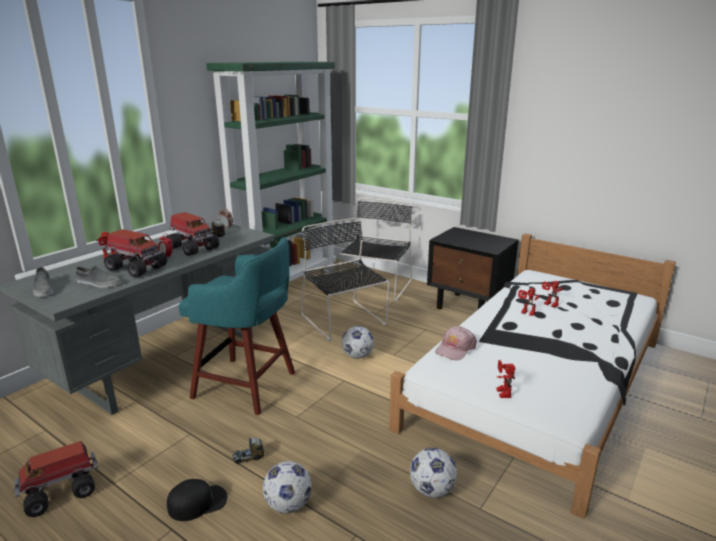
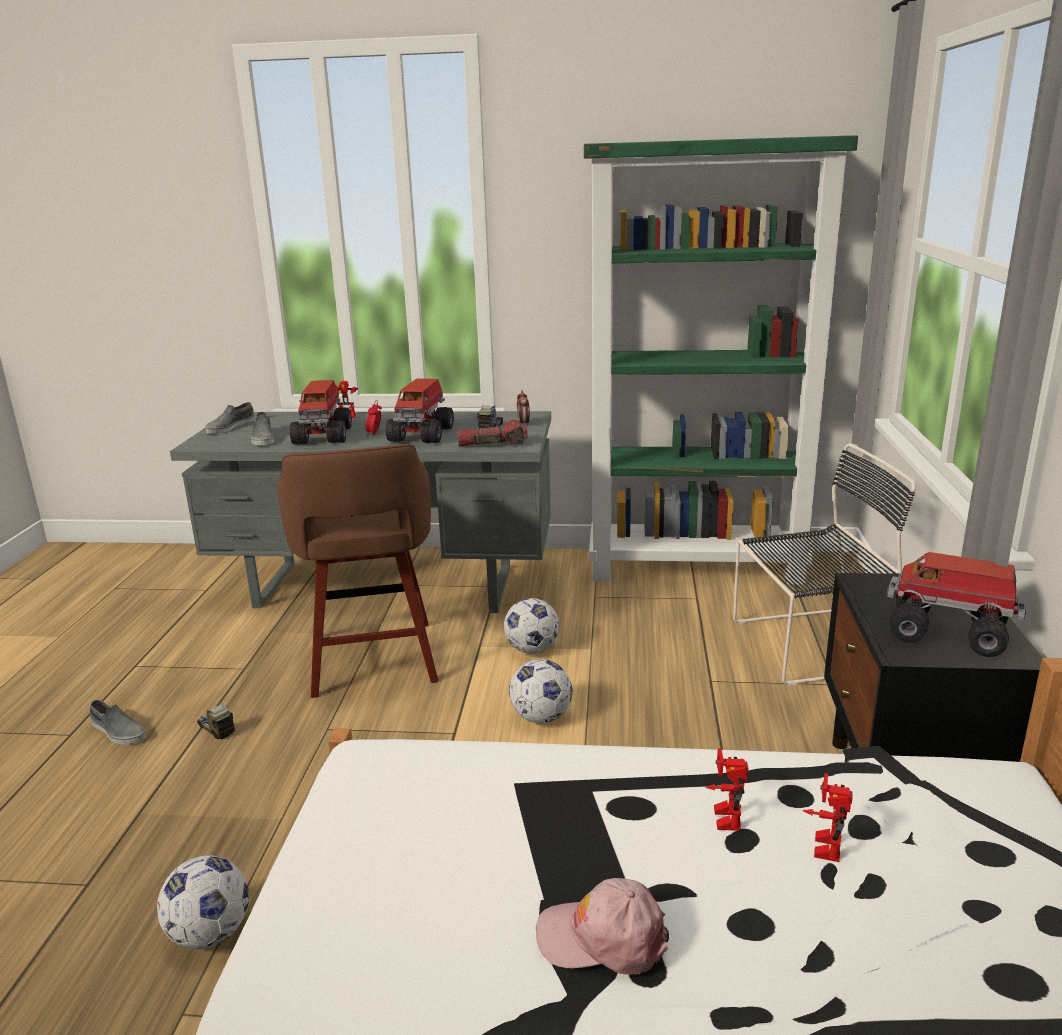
camera: 60 degrees right, 0 degrees up
toy truck [14,441,98,517] -> toy truck moved to [886,552,1026,657]
black cap [167,479,227,521] -> grey shoe [89,700,146,745]
turquoise stool [178,237,295,415] -> brown stool [278,444,438,698]
football [263,461,312,514] -> football moved to [504,598,559,654]
black chair [301,218,390,341] -> none
pink cap [435,326,477,360] -> pink cap moved to [535,878,669,975]
toy robot [496,360,516,398] -> none
none -> flashlight [457,420,528,446]

